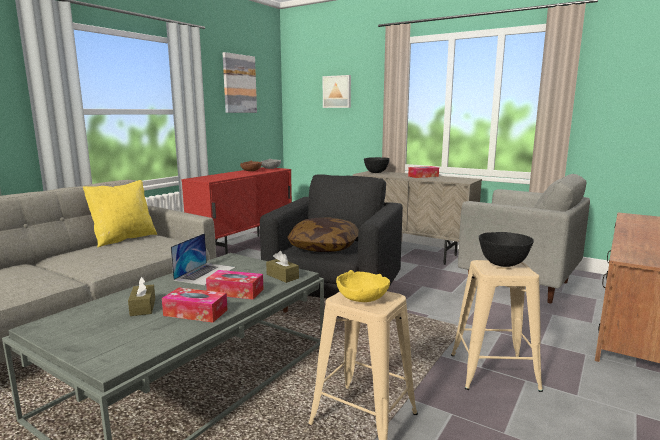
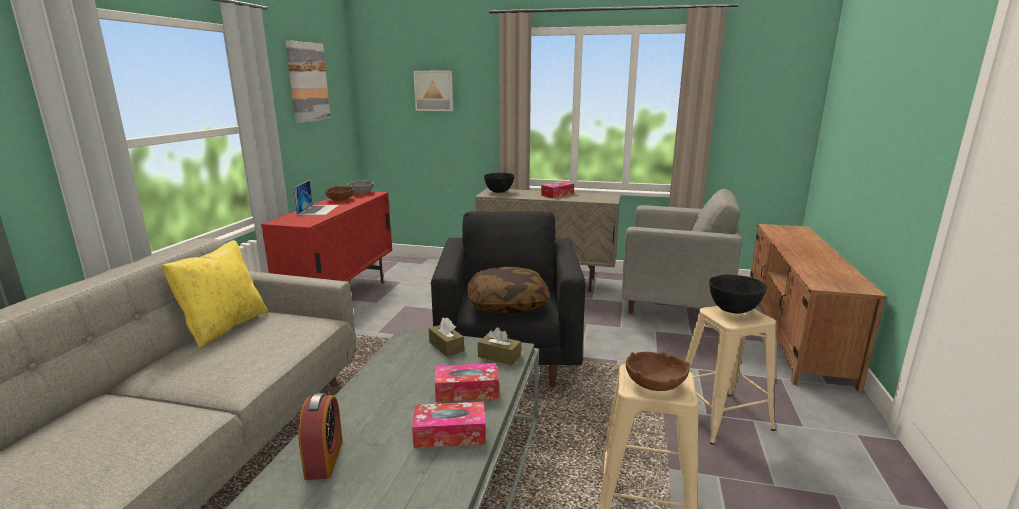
camera: 20 degrees left, 5 degrees up
brown tissue box [128,277,155,316] -> brown tissue box moved to [429,317,464,357]
laptop [171,233,236,285] -> laptop moved to [293,180,339,215]
yellow bowl [336,270,390,302] -> brown bowl [626,352,690,391]
none -> alarm clock [298,393,343,480]

